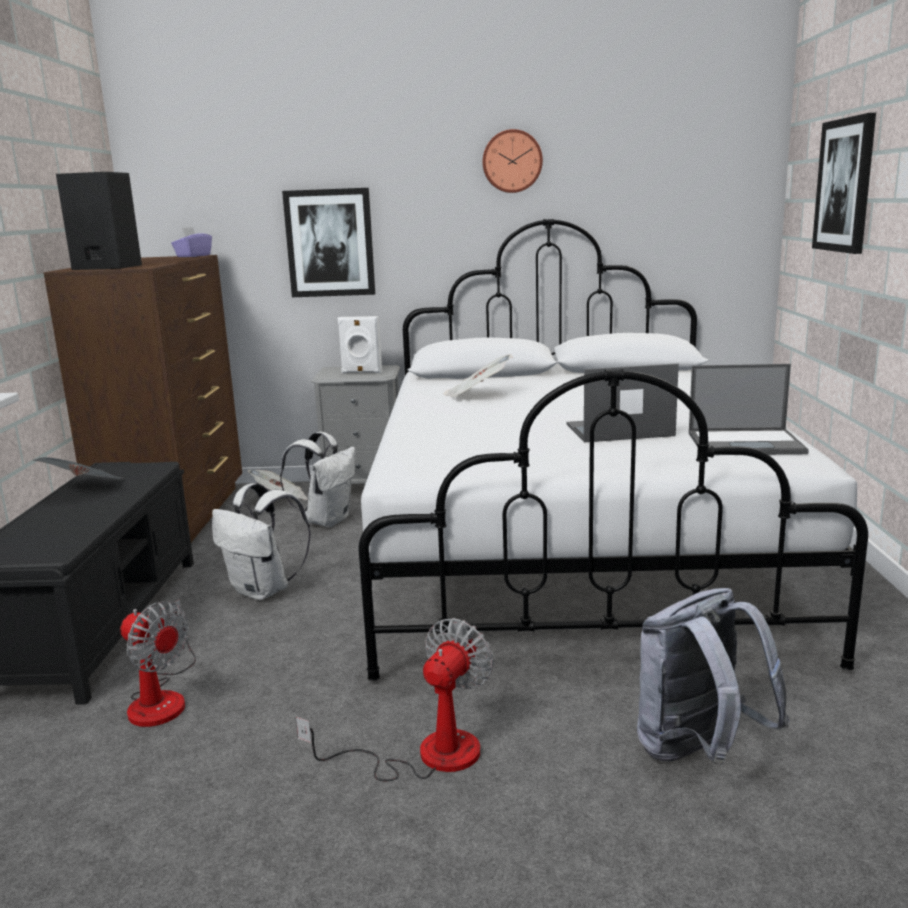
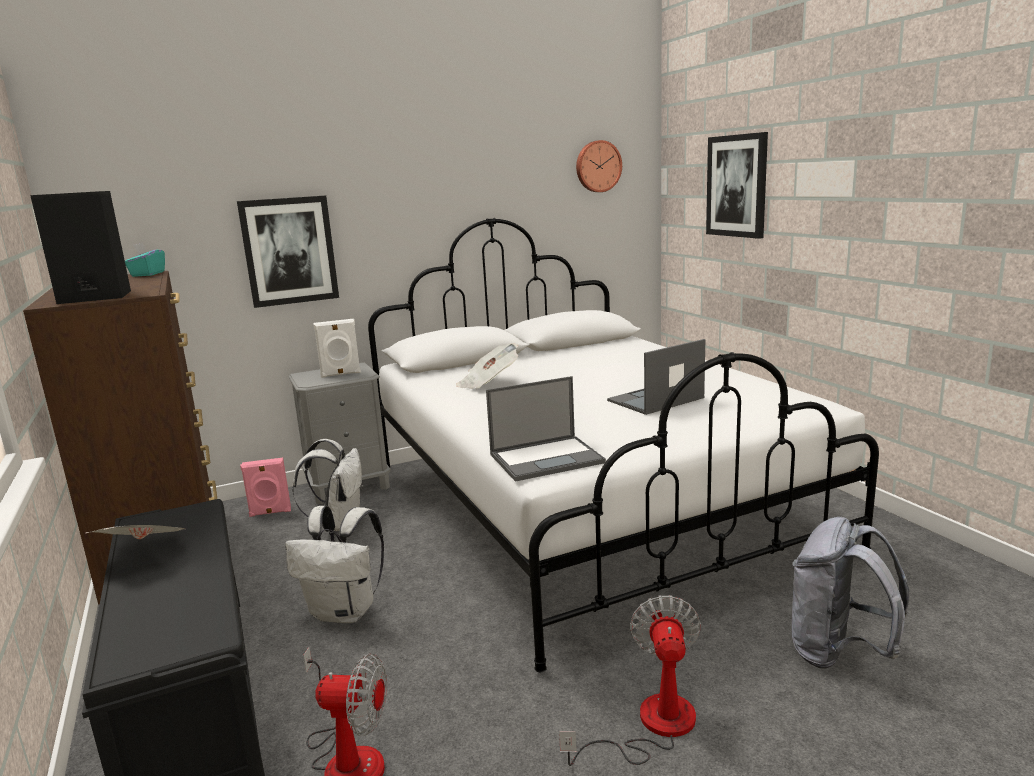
camera: 25 degrees left, 0 degrees up
purple tissue box [171,227,212,257] -> turquoise tissue box [125,243,165,277]
newspaper [248,470,308,500] -> pink speaker [240,458,291,517]
wall clock [482,129,543,193] -> wall clock moved to [576,140,622,192]
laptop [689,364,809,455] -> laptop moved to [486,376,606,482]

